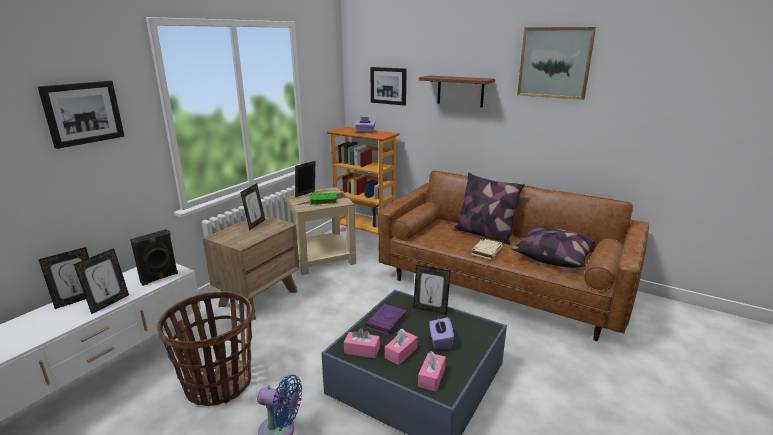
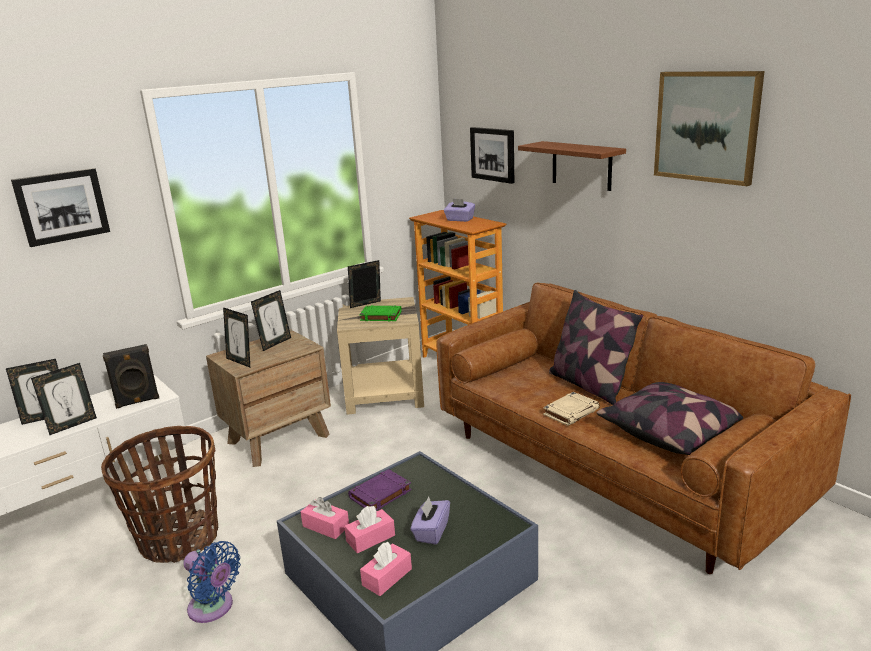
camera: 20 degrees right, 0 degrees up
picture frame [413,265,451,315] -> picture frame moved to [223,307,250,367]

